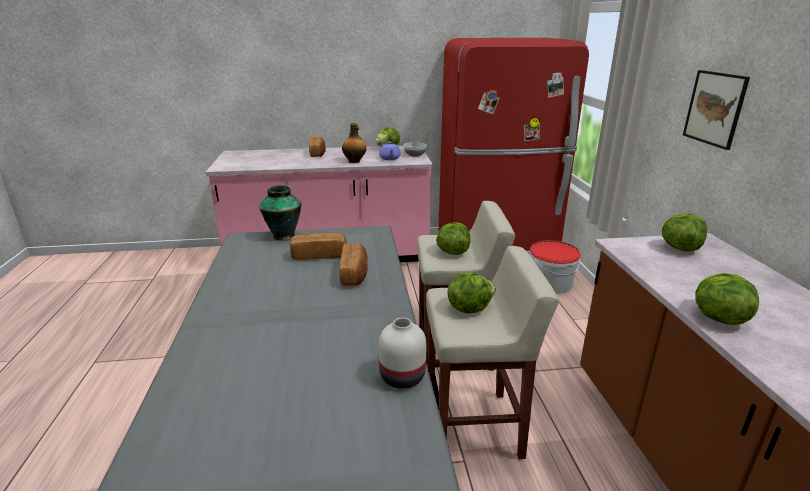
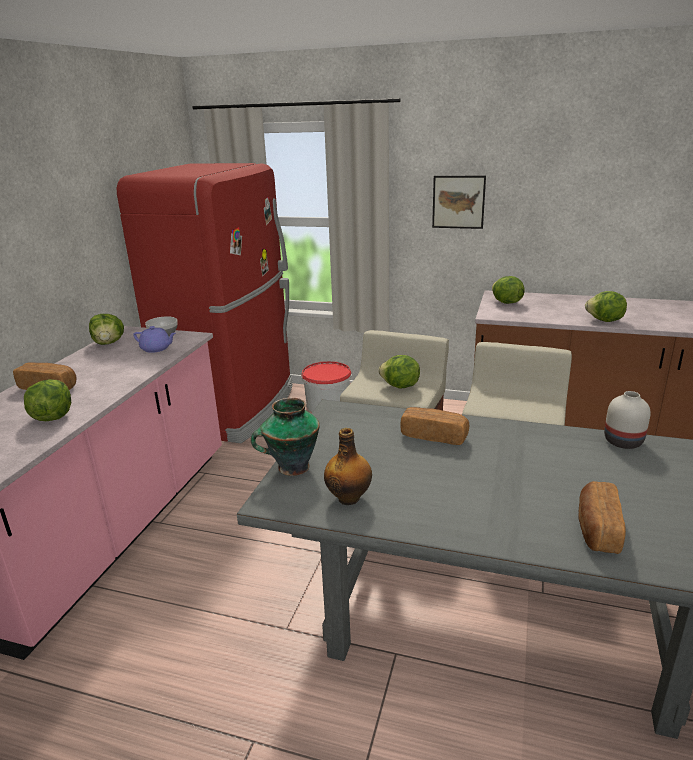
camera: 65 degrees left, 0 degrees up
bread [290,233,347,260] -> bread moved to [578,481,626,554]
bottle [342,123,366,163] -> bottle moved to [324,428,372,505]
lettuce [447,273,496,314] -> lettuce moved to [24,379,71,421]

